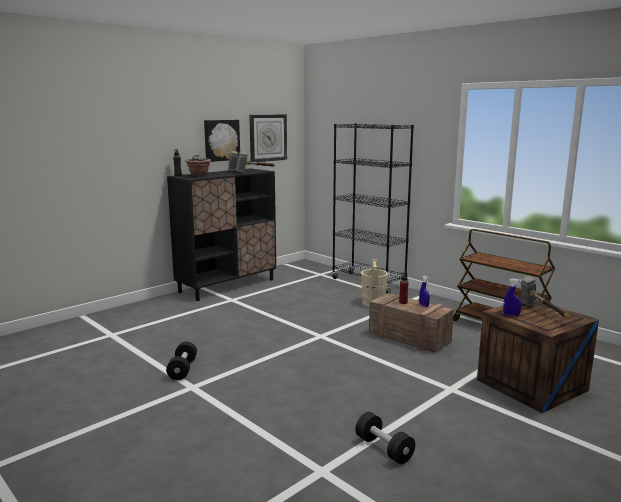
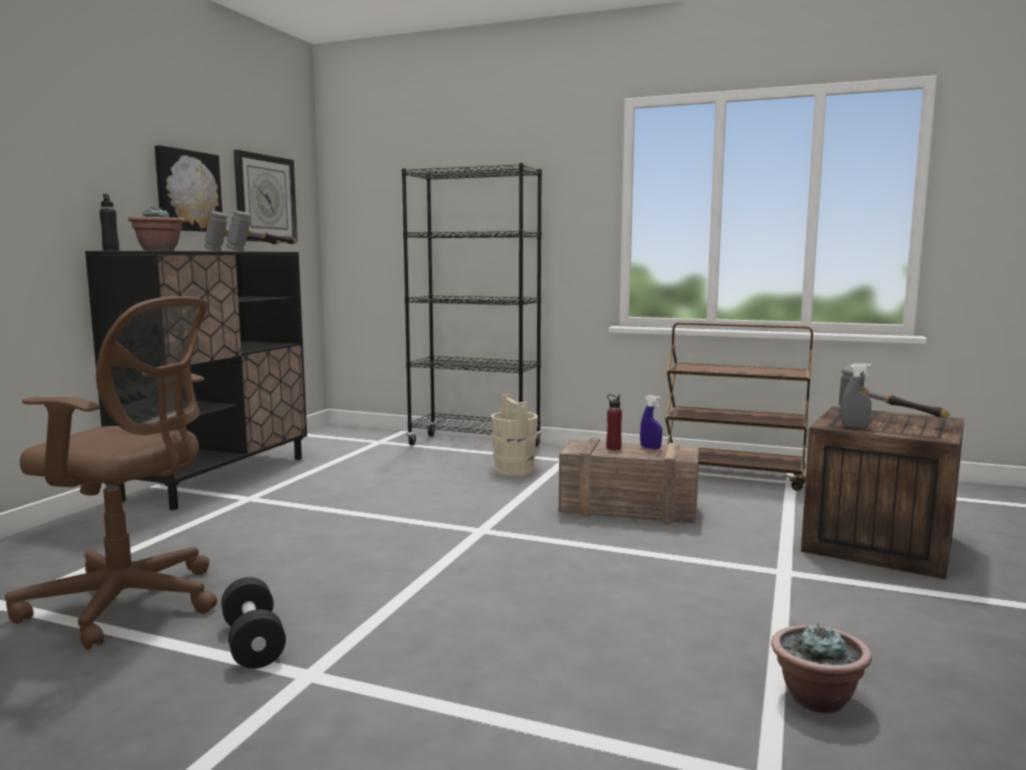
camera: 25 degrees left, 5 degrees down
black dumbbell [355,412,415,464] -> potted plant [771,622,872,713]
blue spray bottle [503,278,522,316] -> grey spray bottle [841,363,871,427]
none -> brown office chair [5,296,217,650]

